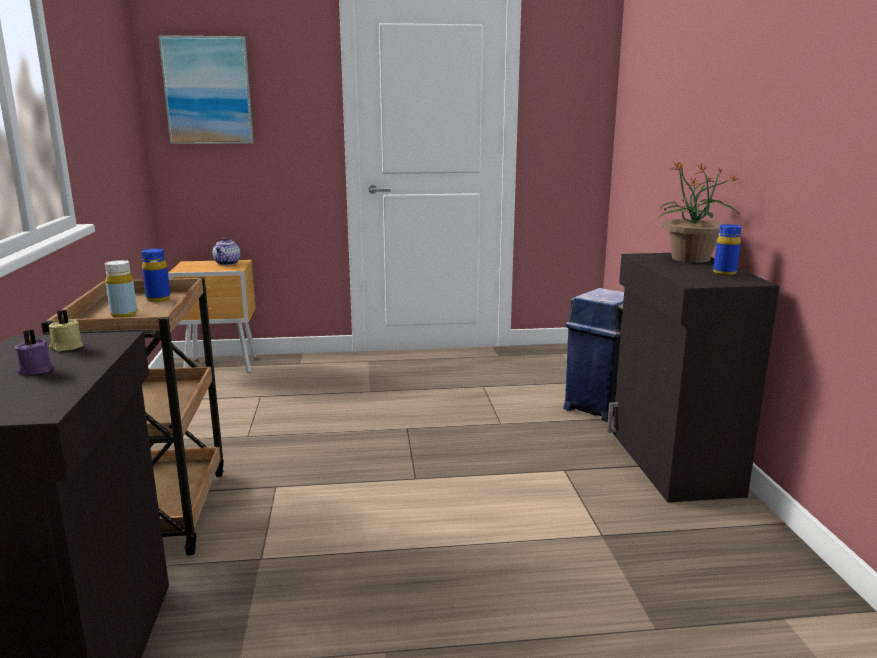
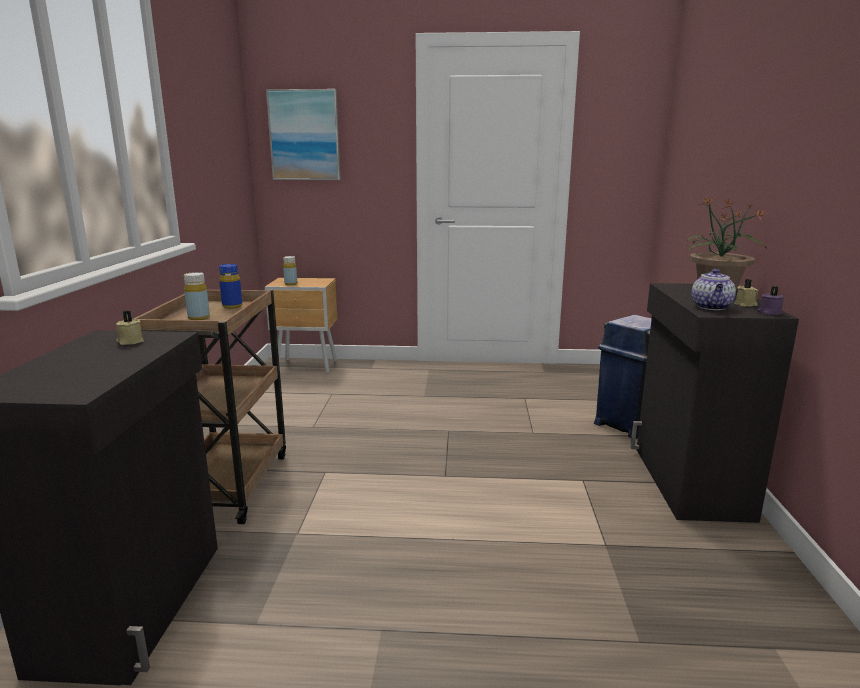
camera: 10 degrees right, 0 degrees up
purple candle [14,330,53,375] -> purple candle moved to [757,286,784,315]
teapot [213,237,241,265] -> teapot moved to [691,269,736,310]
blue bottle [713,224,741,276] -> beige candle [734,279,758,307]
none -> yellow bottle [283,256,297,285]

